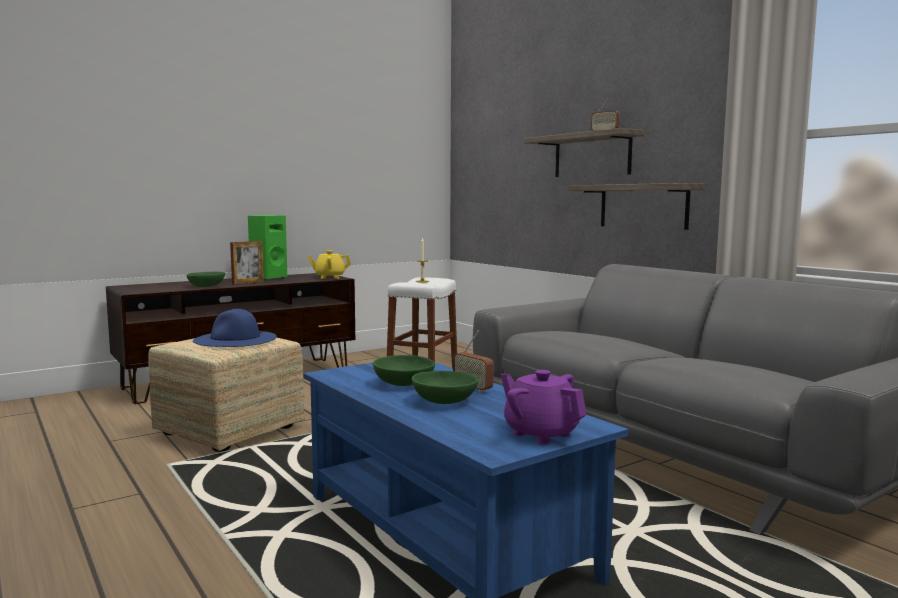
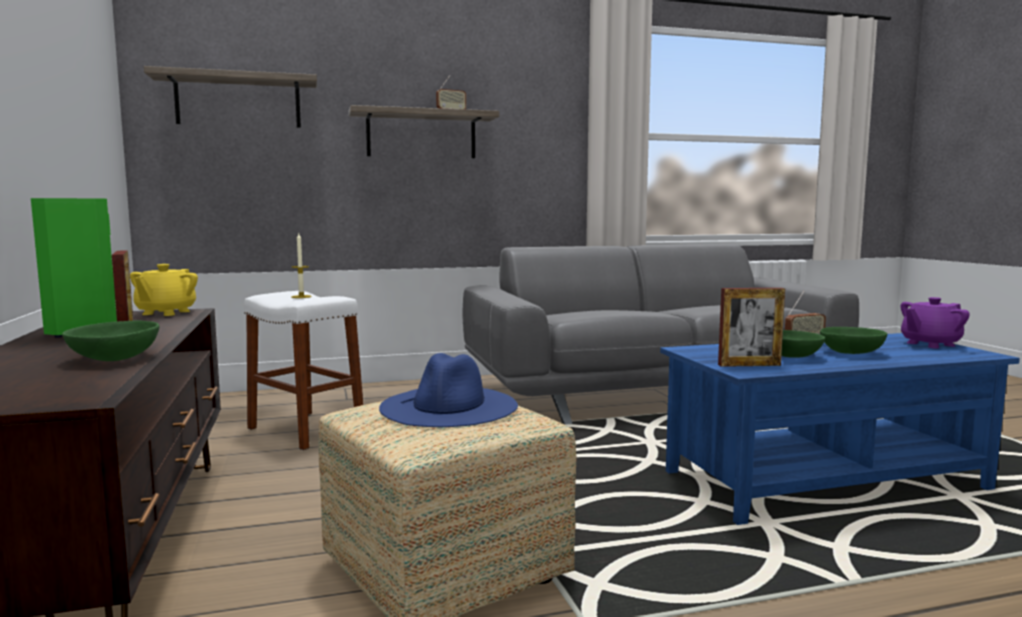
camera: 70 degrees left, 0 degrees up
shelf [568,183,706,230] -> shelf moved to [144,66,317,128]
none -> picture frame [718,288,785,367]

